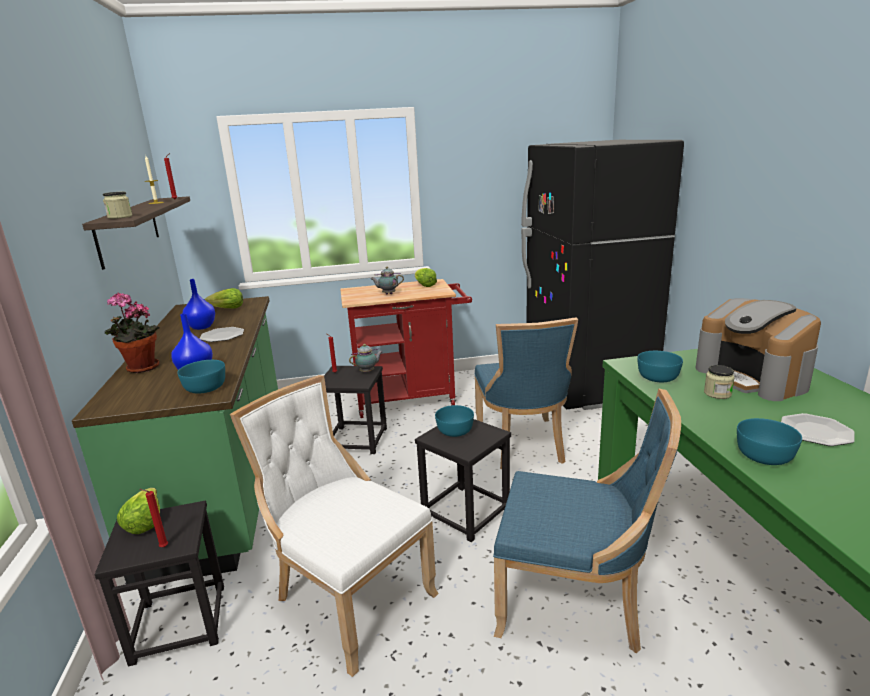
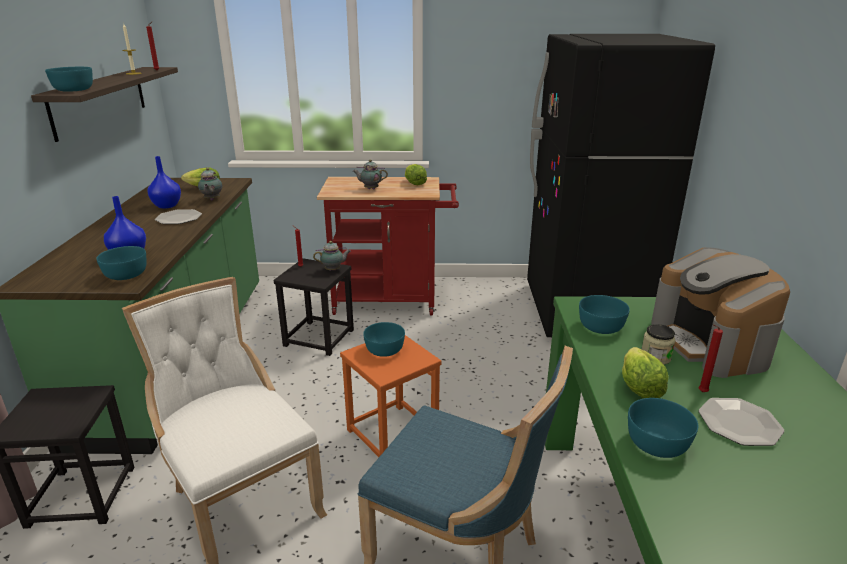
camera: 10 degrees right, 5 degrees up
jar [103,192,132,219] -> turquoise bowl [45,67,93,92]
potted plant [105,292,160,373] -> none
lettuce [117,488,160,534] -> lettuce moved to [622,347,669,398]
red candle [139,489,168,547] -> red candle moved to [699,324,723,392]
black stool [415,419,511,542] -> orange stool [340,335,442,457]
blue chair [474,317,578,469] -> none
none -> teapot [198,168,222,200]

